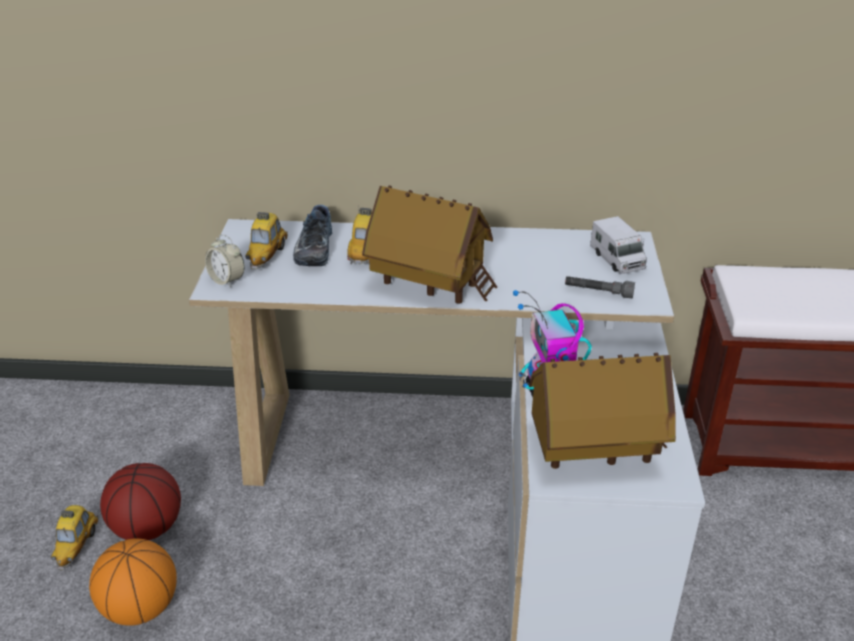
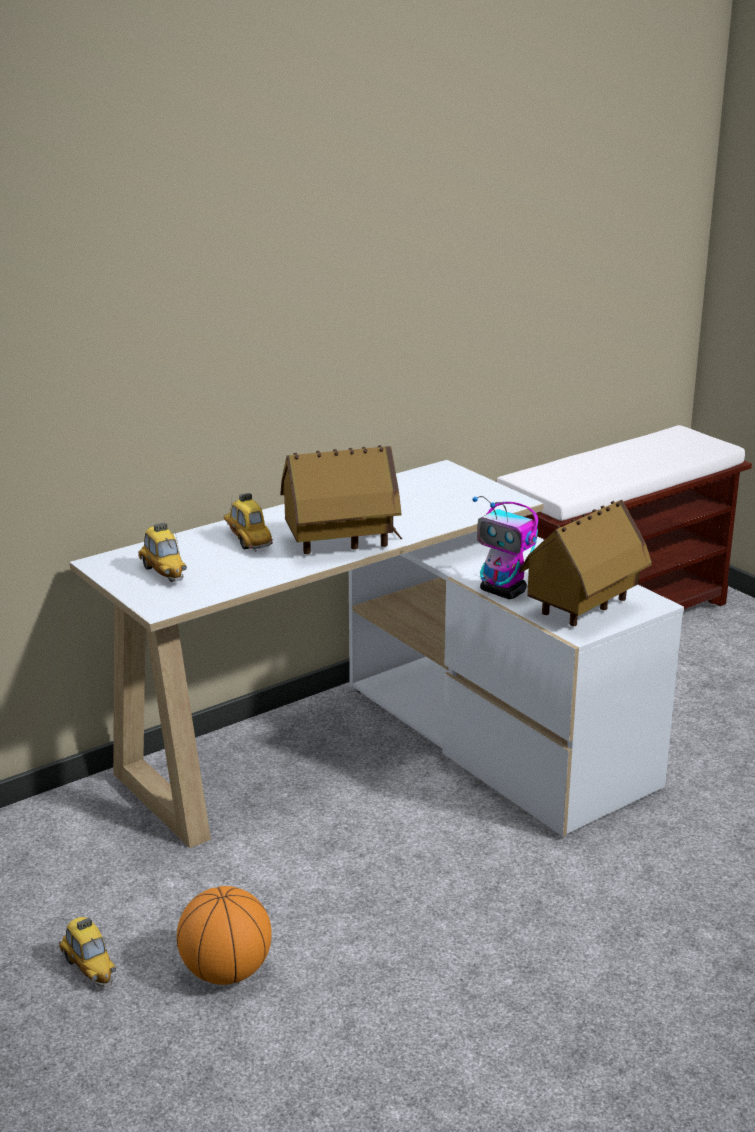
camera: 40 degrees left, 10 degrees down
basketball [100,463,181,540] -> none
alarm clock [205,234,244,288] -> none
shoe [293,205,332,266] -> none
grey flashlight [565,276,635,298] -> none
toy truck [590,216,647,274] -> none

